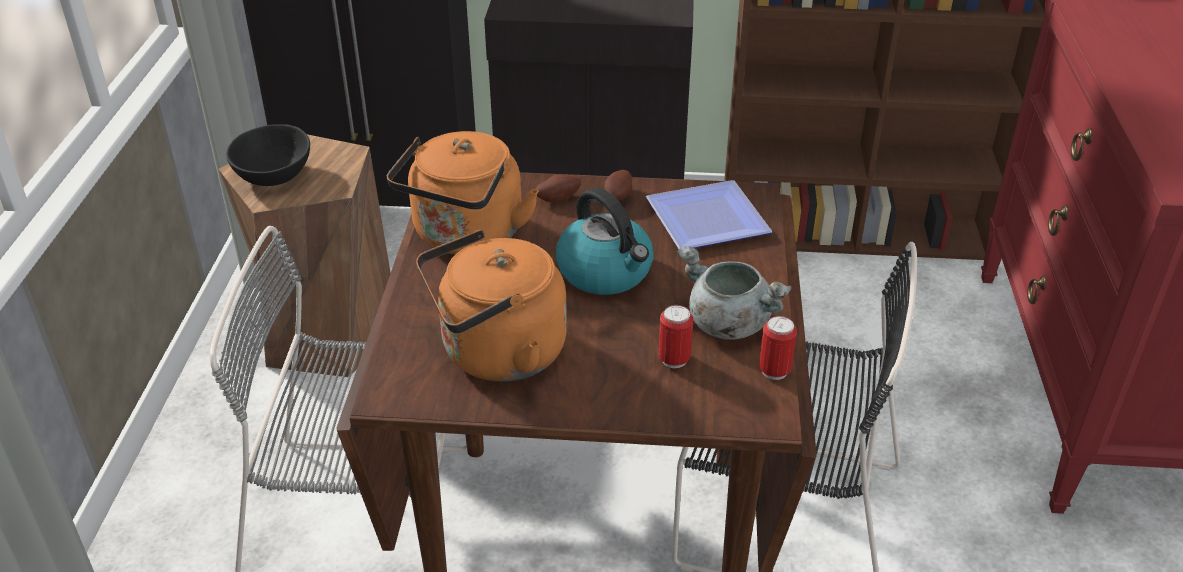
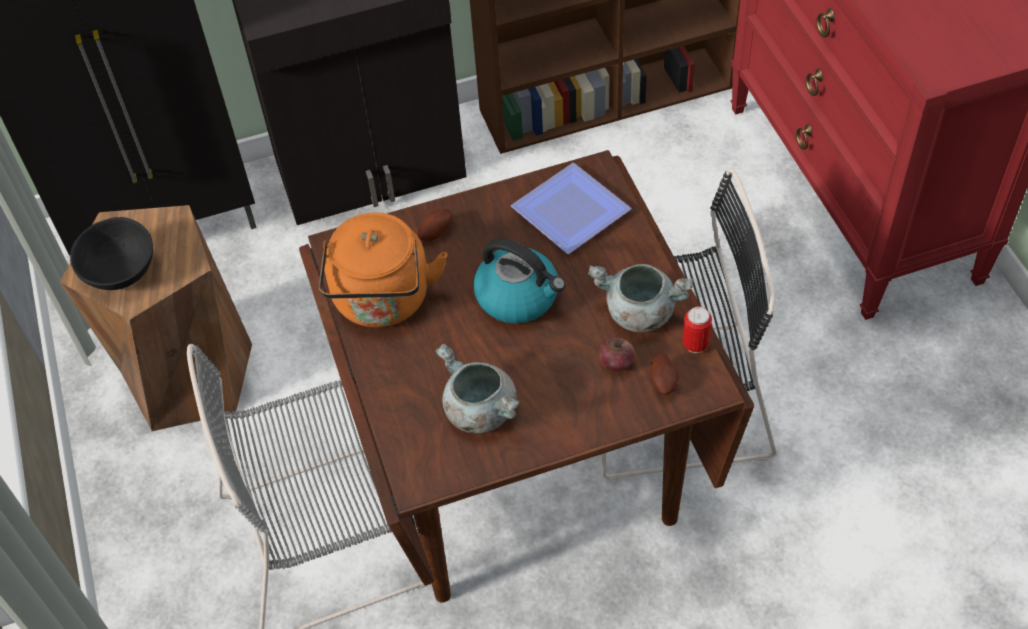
camera: 20 degrees left, 15 degrees up
orange kettle [416,230,567,382] -> grey cooking pot [435,344,520,433]
potato [604,170,632,200] -> potato moved to [650,353,678,395]
can [658,305,693,368] -> apple [599,337,635,371]

